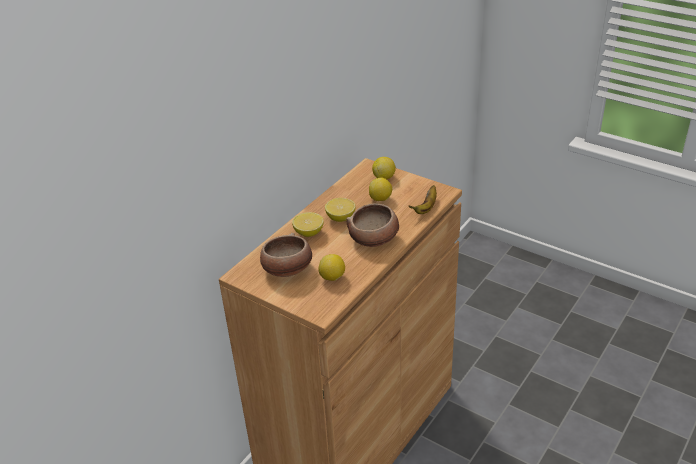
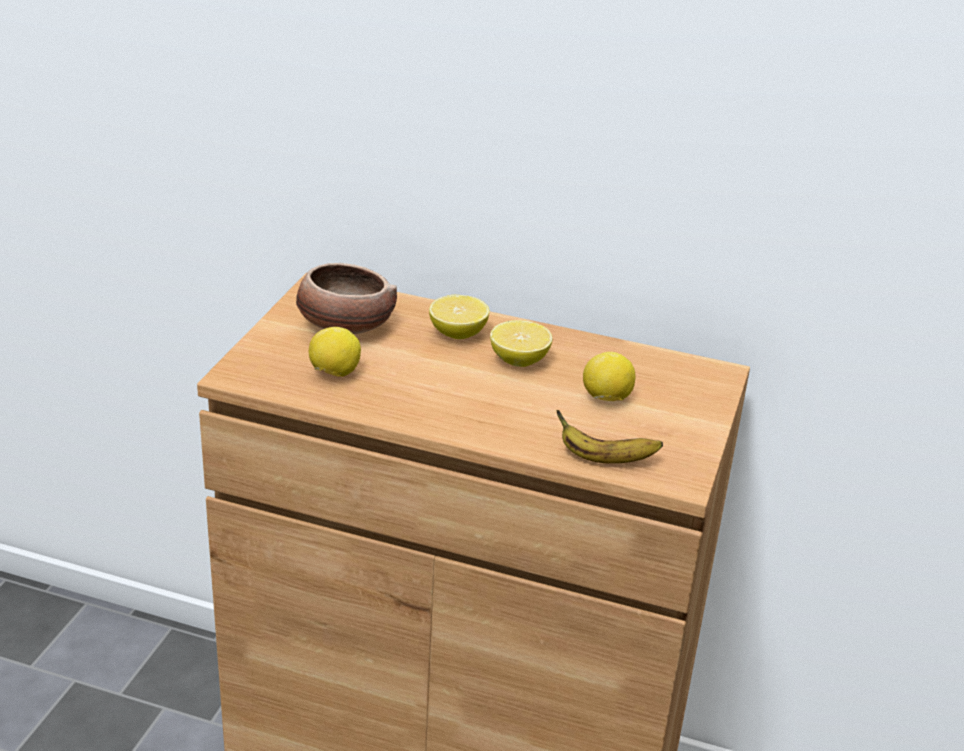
camera: 70 degrees right, 5 degrees down
bowl [347,204,399,247] -> none
lemon [372,157,396,179] -> none

